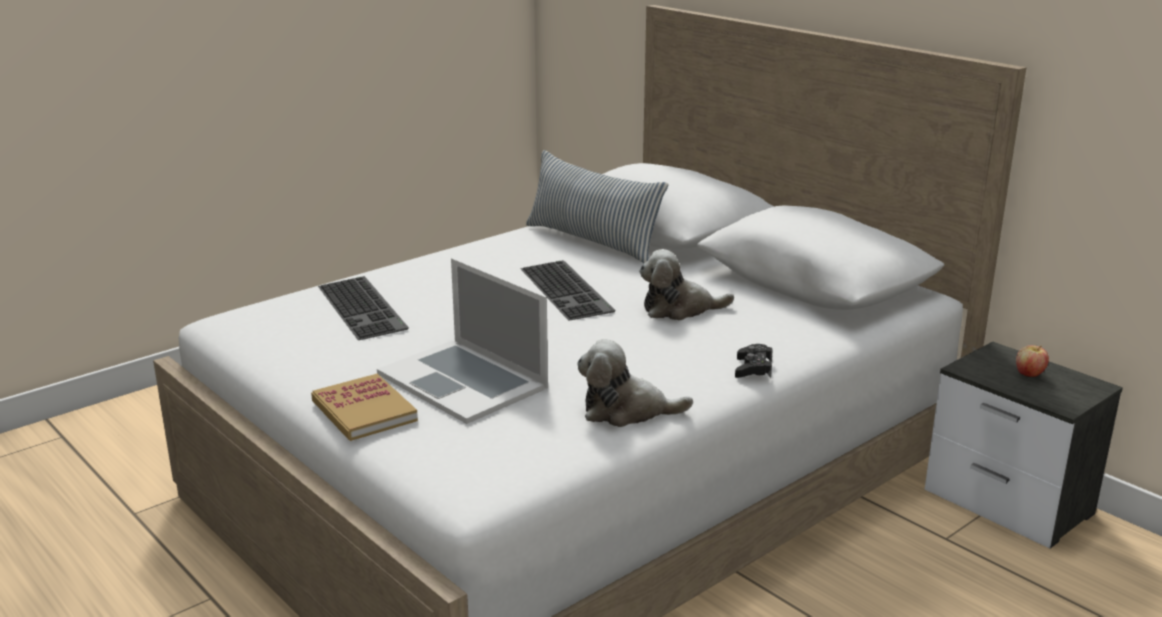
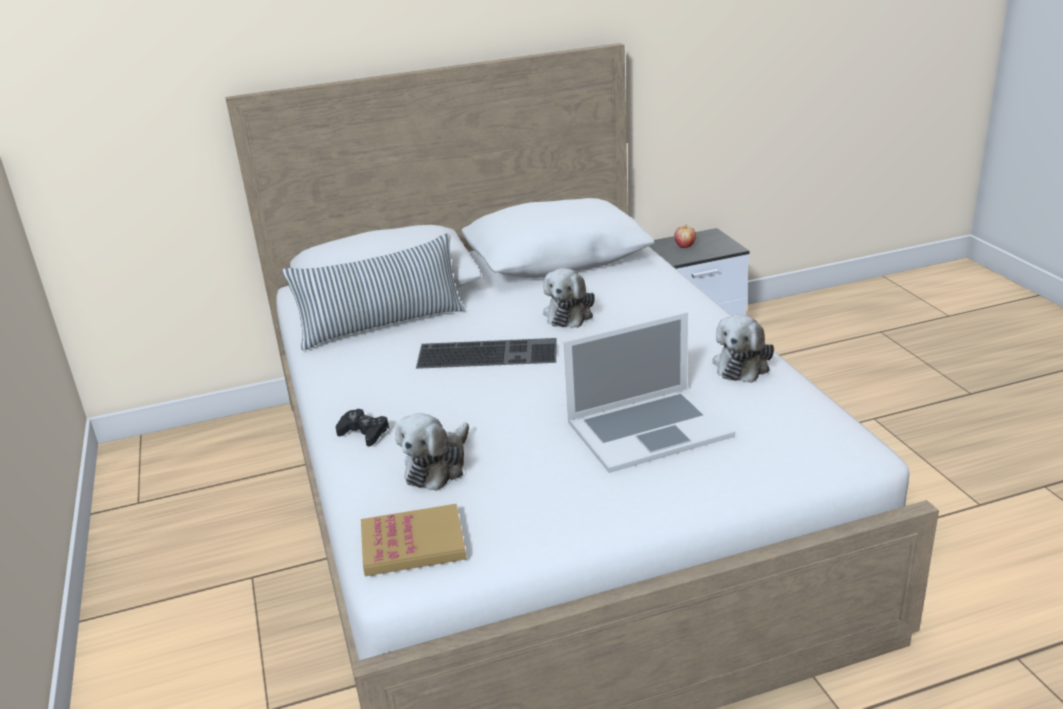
camera: 65 degrees left, 5 degrees up
book [311,374,418,441] -> book moved to [361,504,467,576]
keyboard [318,276,409,340] -> plush toy [395,413,469,491]
black game controller [735,344,773,378] -> black game controller moved to [336,409,389,447]

